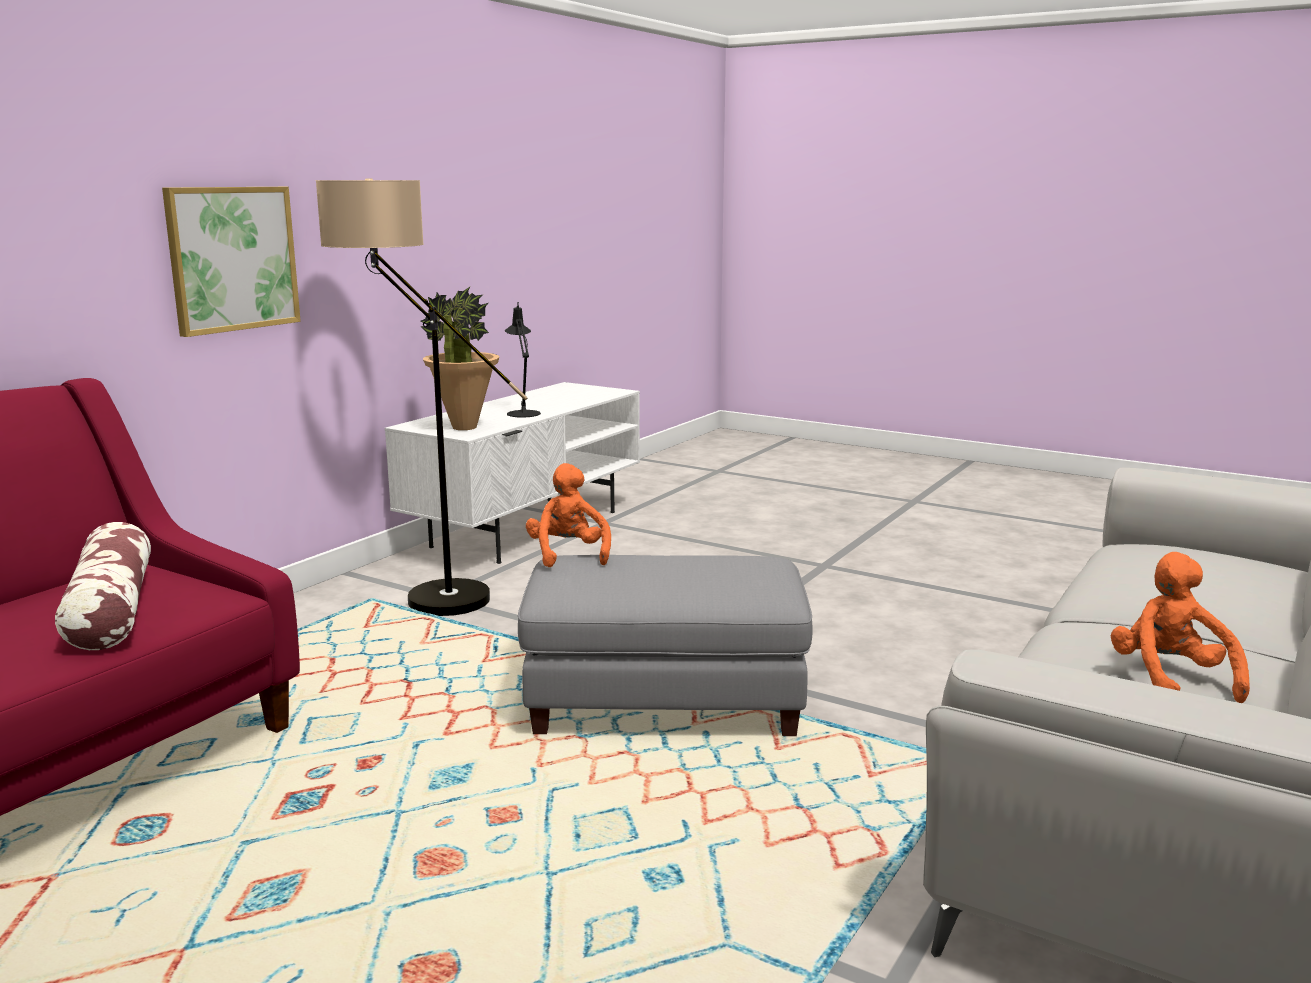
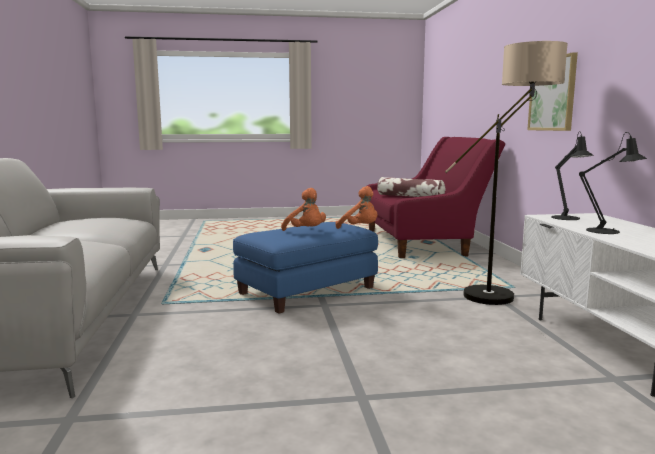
camera: 140 degrees right, 5 degrees down
potted plant [421,287,499,430] -> black table lamp [551,131,593,220]
grey ottoman [518,555,812,736] -> blue ottoman [233,222,378,314]
orange plush toy [1111,552,1250,703] -> orange plush toy moved to [281,188,326,231]

